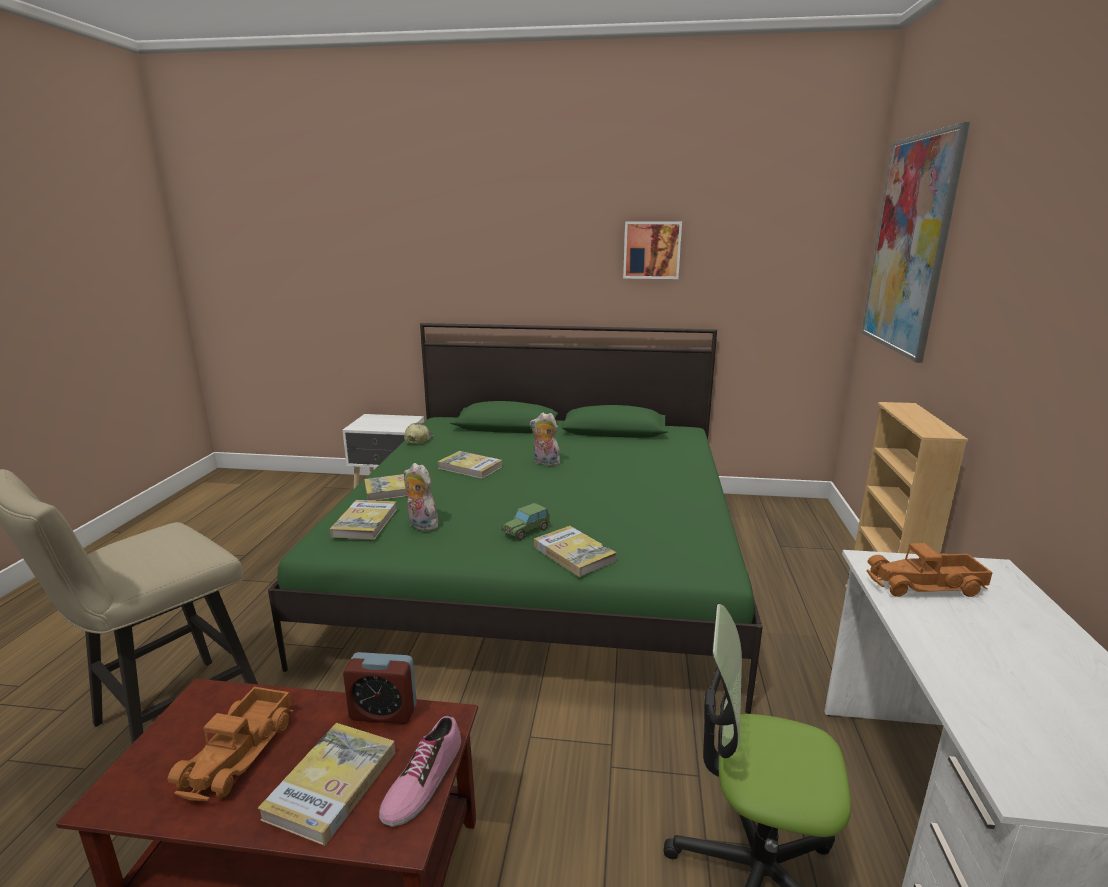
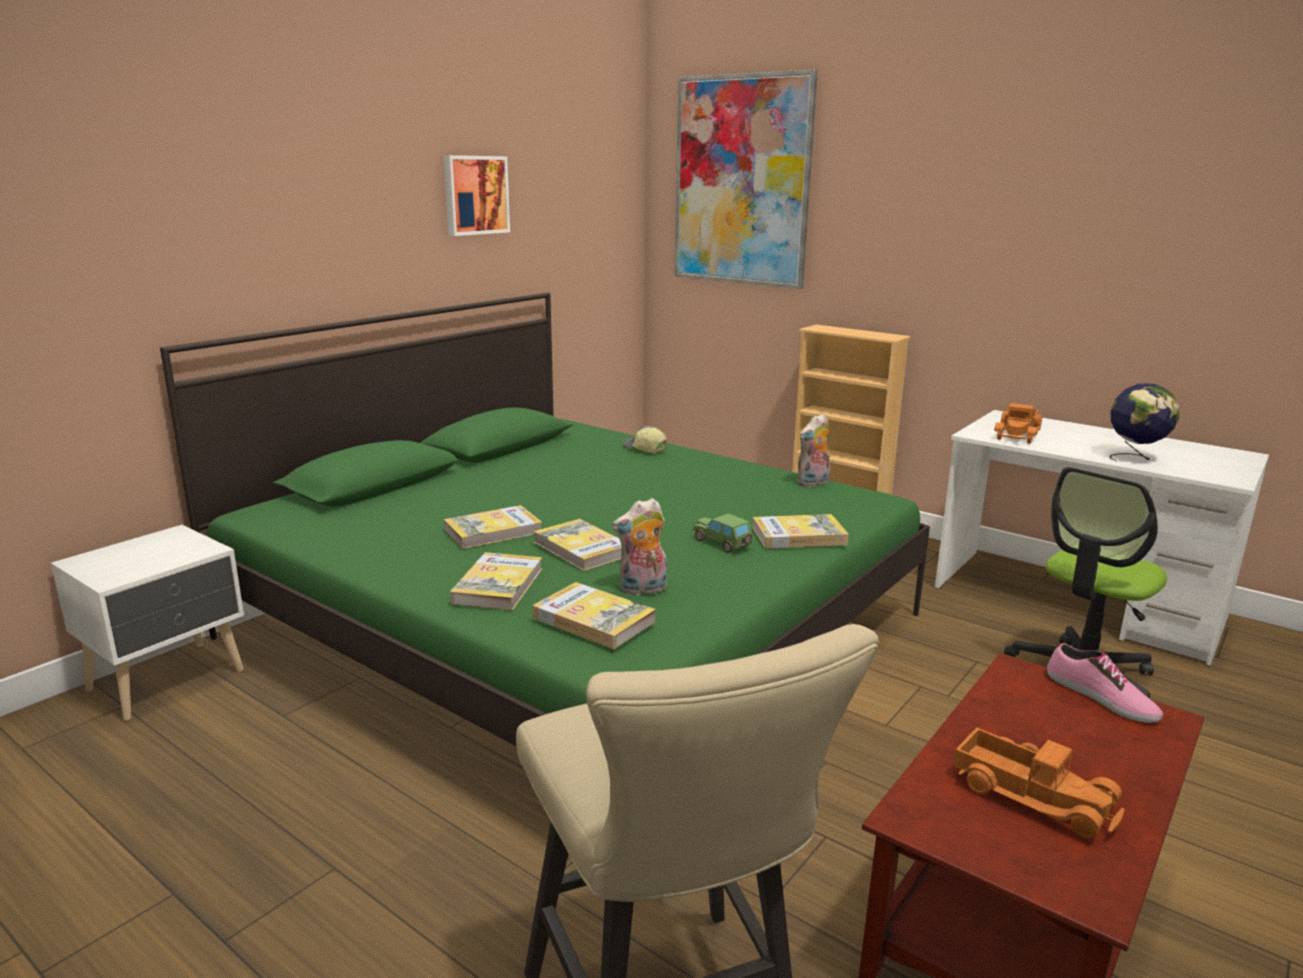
camera: 60 degrees left, 0 degrees up
book [258,723,395,846] -> book moved to [534,519,622,571]
alarm clock [343,652,417,724] -> none
cap [405,423,434,444] -> cap moved to [623,426,667,453]
toy car [501,503,550,540] -> toy car turned 150 degrees clockwise [692,514,752,553]
plush toy [530,413,560,466] -> plush toy moved to [797,413,830,487]
none -> globe [1110,383,1179,462]

